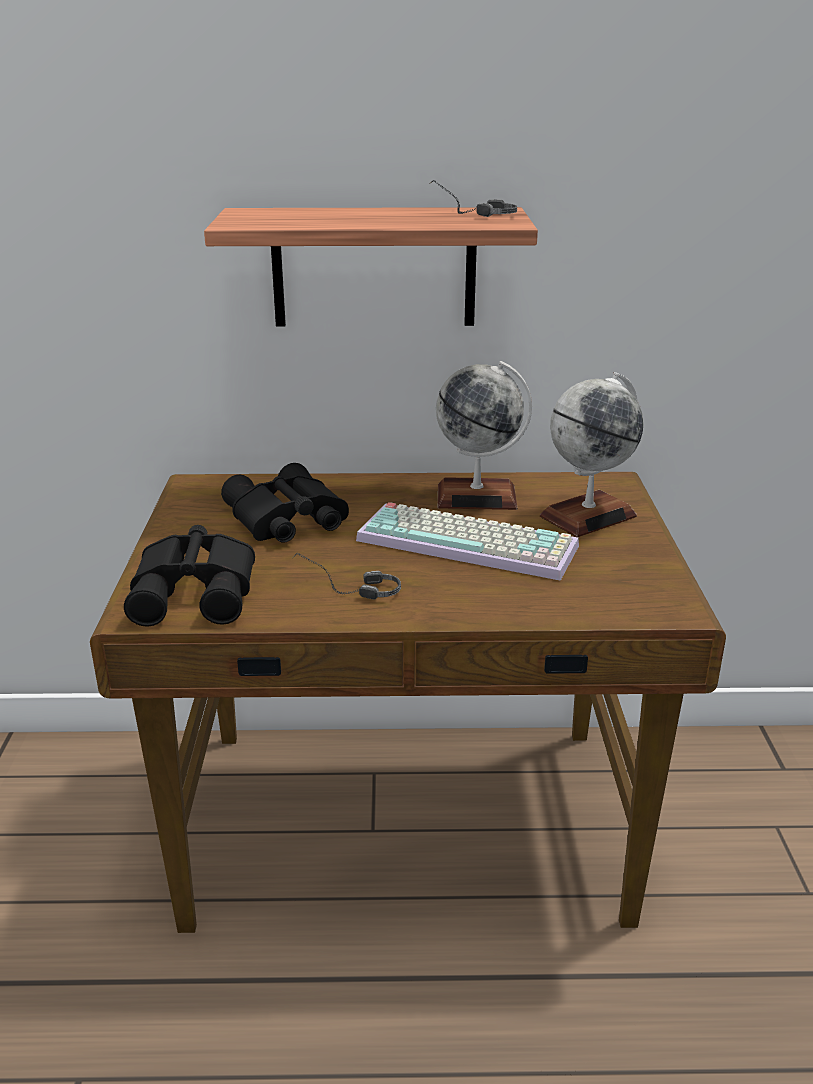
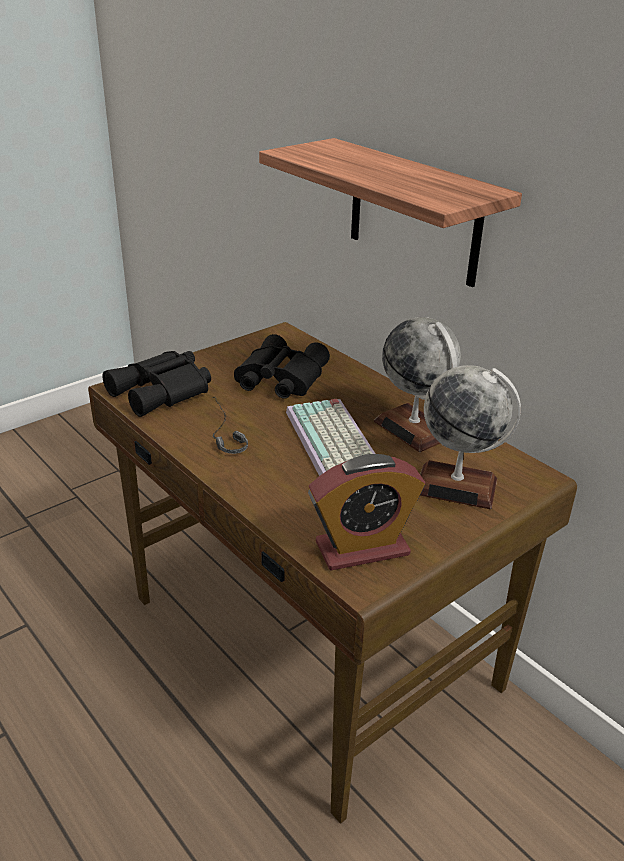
camera: 50 degrees right, 5 degrees up
headphones [429,180,517,217] -> none
none -> alarm clock [308,454,425,570]

